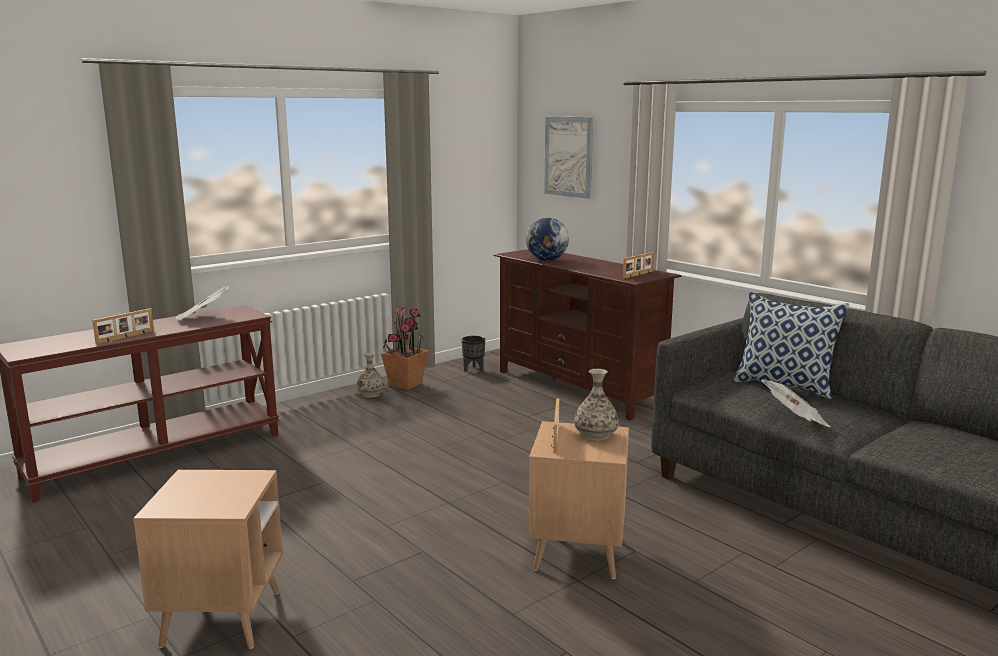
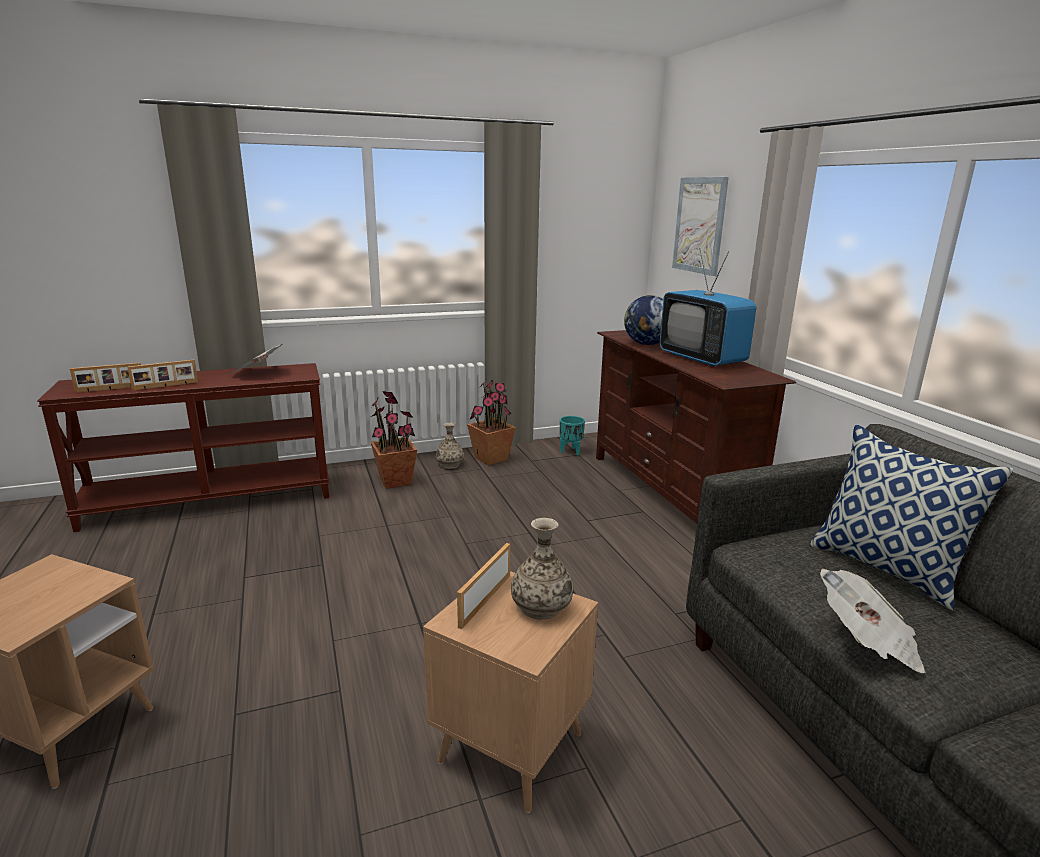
camera: 20 degrees right, 5 degrees up
black planter [462,336,485,372] -> turquoise planter [560,416,585,455]
picture frame [623,252,654,279] -> picture frame moved to [70,363,141,393]
none -> potted plant [371,391,417,489]
none -> television [659,248,756,367]

